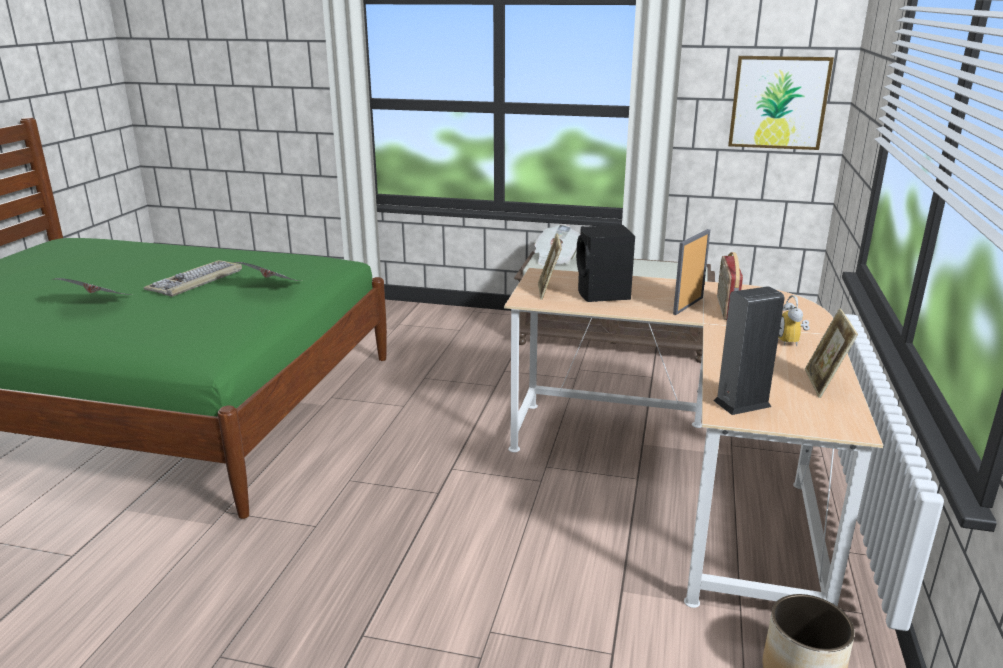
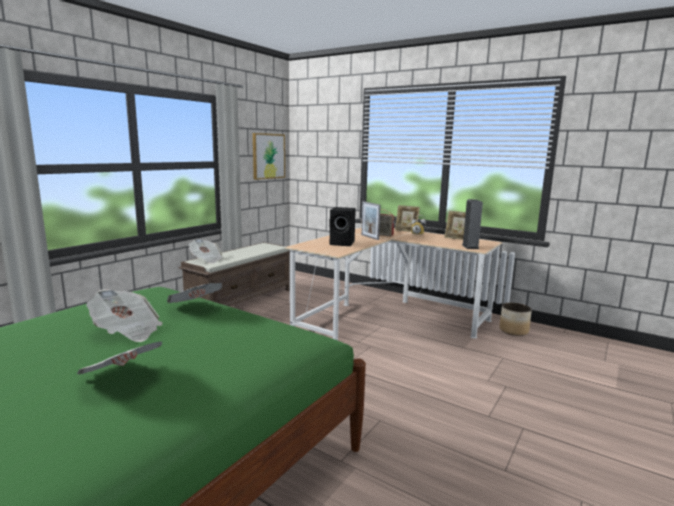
camera: 70 degrees left, 10 degrees down
keyboard [144,260,242,297] -> newspaper [86,289,163,342]
picture frame [538,233,561,300] -> picture frame moved to [395,205,420,232]

